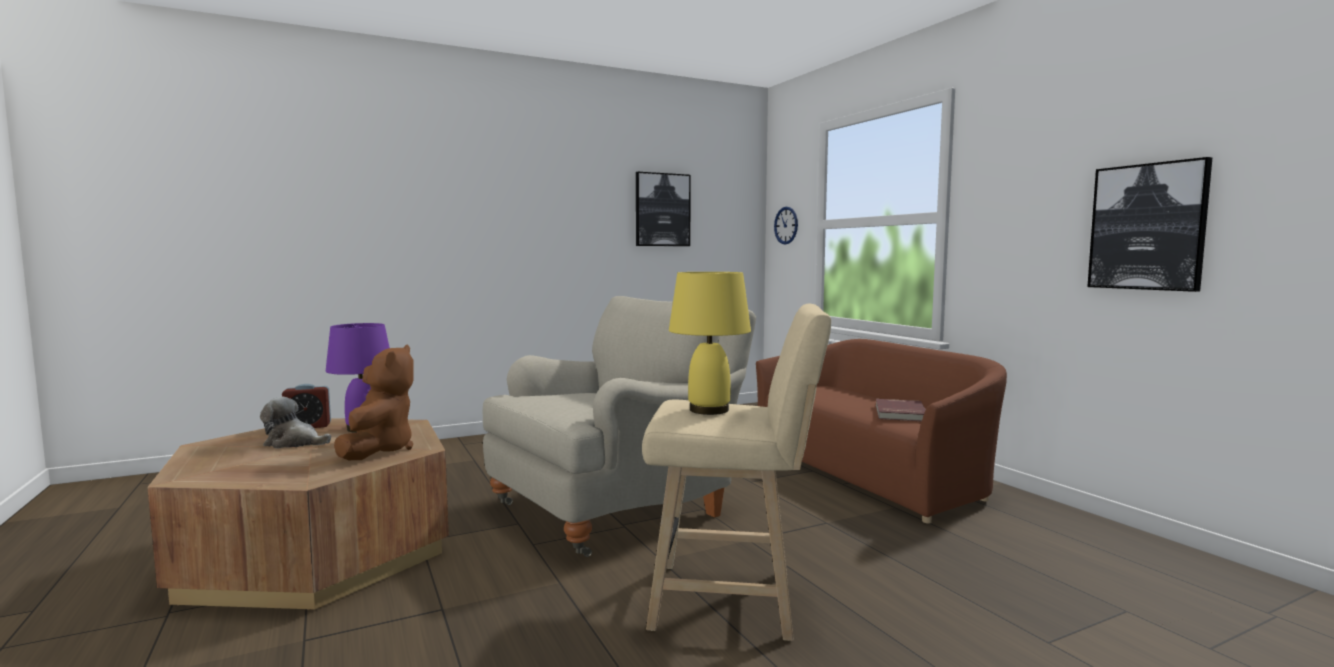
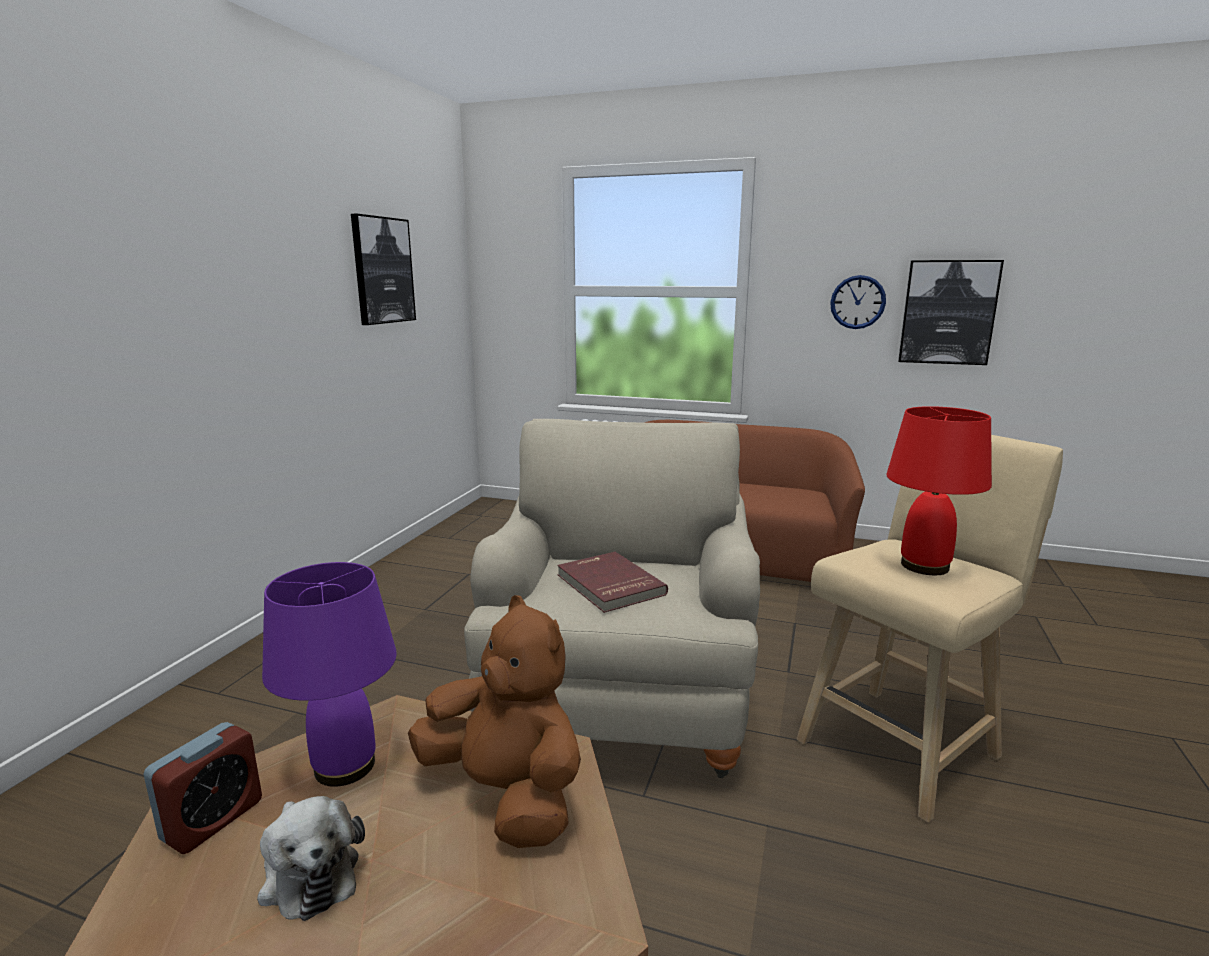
camera: 45 degrees left, 10 degrees up
plush toy [260,397,331,449] -> plush toy turned 90 degrees counterclockwise [257,796,365,921]
yellow table lamp [669,272,751,415] -> red table lamp [886,406,992,575]
wall clock [774,207,798,245] -> wall clock moved to [830,275,886,329]
red book [876,399,926,421] -> red book moved to [557,552,668,613]

